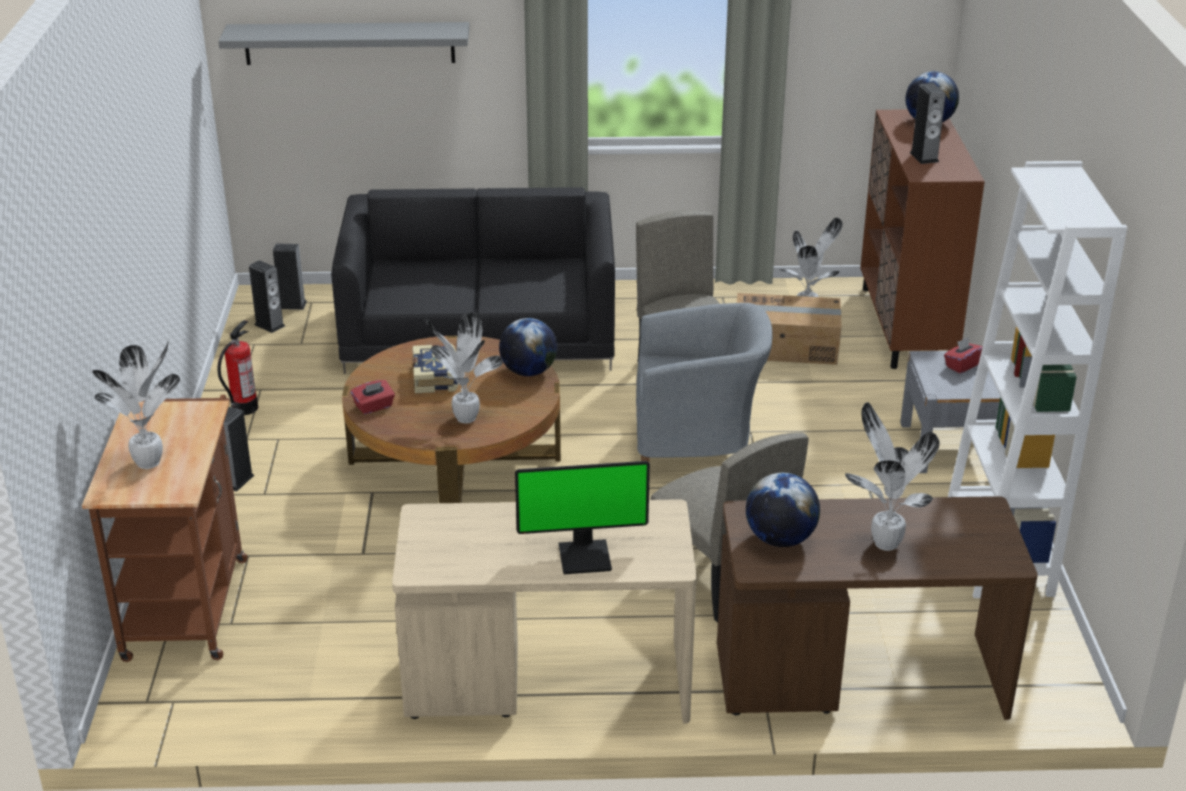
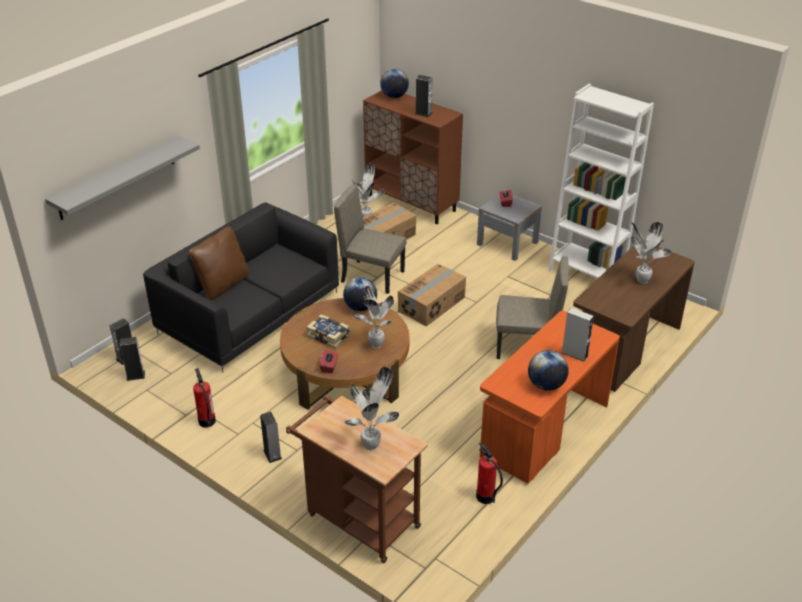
camera: 50 degrees left, 5 degrees up
beige desk [392,499,697,724] -> orange desk [480,311,620,484]
monitor [515,461,650,574] -> grey speaker [562,308,594,362]
grey armchair [636,303,773,462] -> cardboard box [398,264,466,326]
globe [746,473,820,547] -> globe moved to [528,350,569,391]
none -> brown pillow [189,226,249,301]
none -> fire extinguisher [476,442,503,504]

